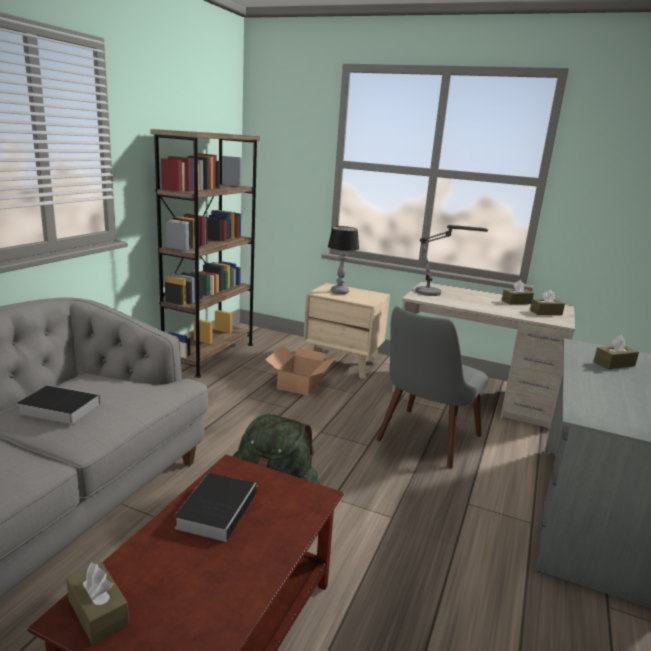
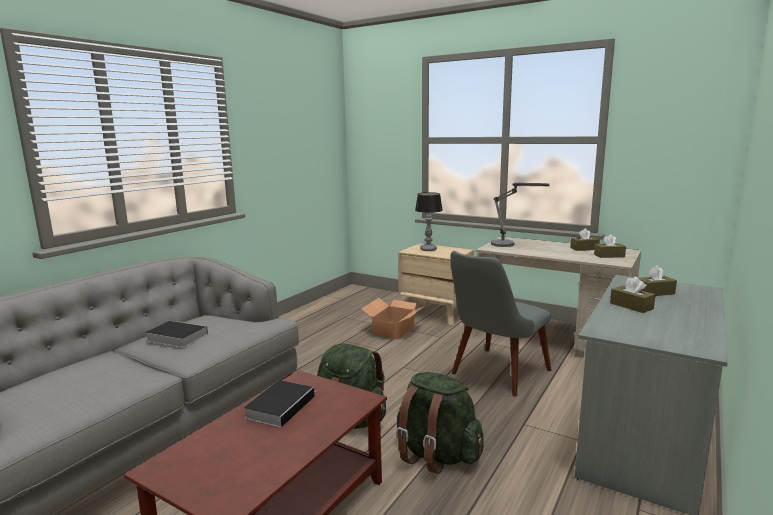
camera: 10 degrees right, 5 degrees down
brown tissue box [66,562,129,645] -> brown tissue box moved to [610,277,655,313]
brown bookcase [150,129,260,378] -> none
none -> green backpack [396,372,484,474]

